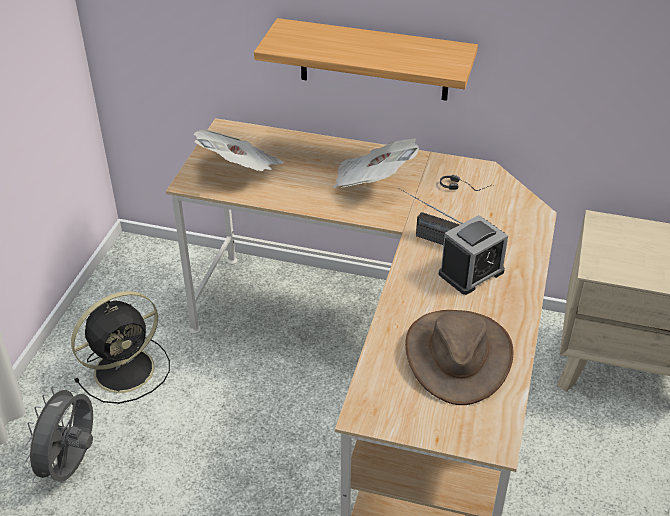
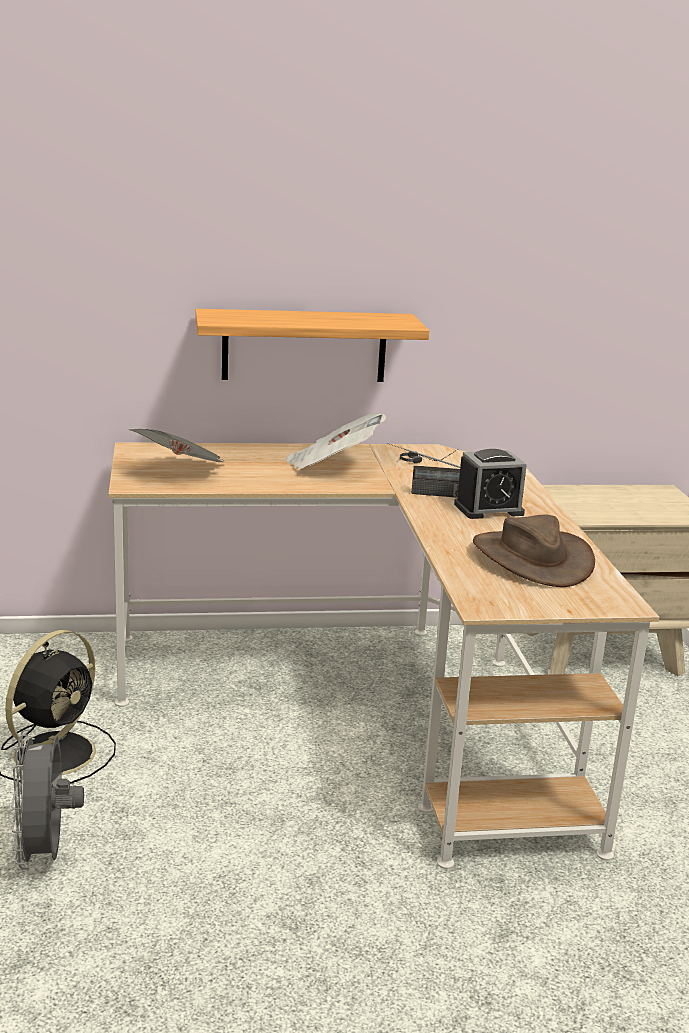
camera: 25 degrees left, 20 degrees down
alarm clock [439,215,508,295] -> alarm clock turned 45 degrees clockwise [454,449,527,519]

